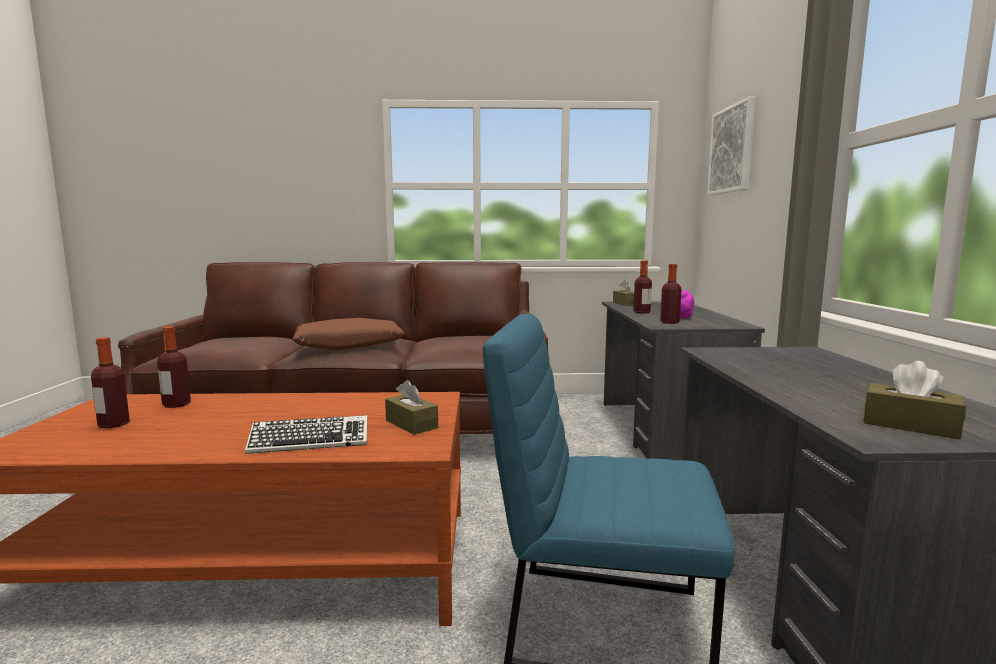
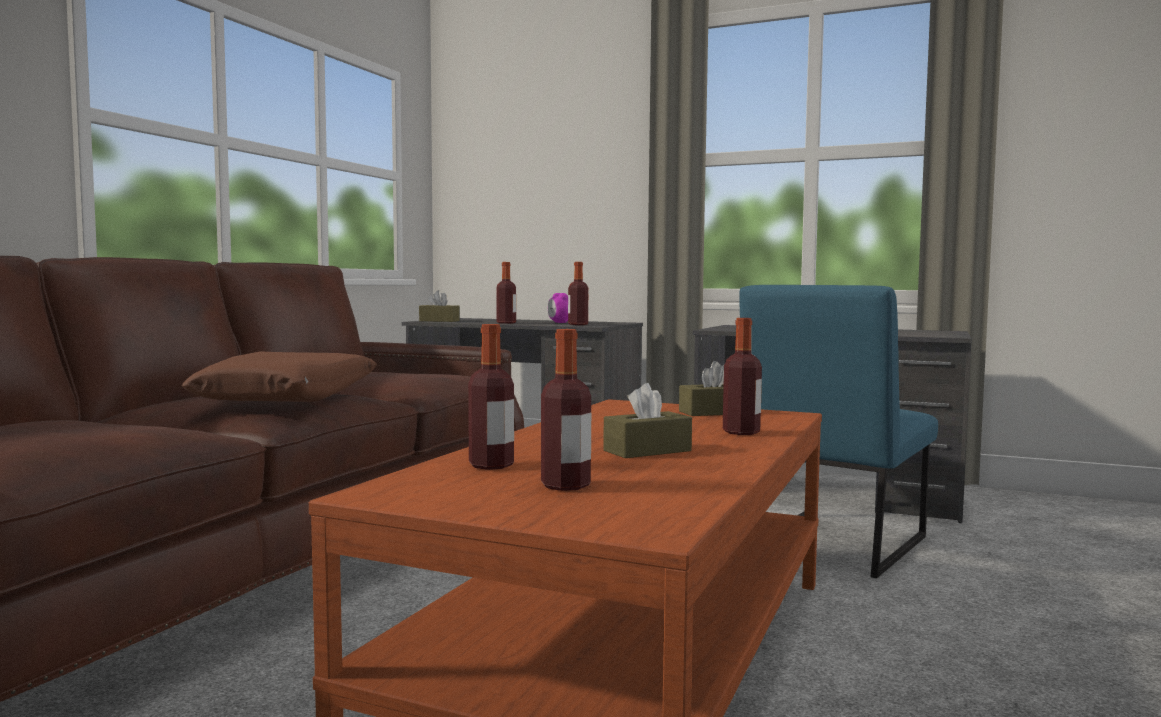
camera: 65 degrees left, 5 degrees down
keyboard [245,415,367,454] -> bottle [723,318,762,435]
picture [707,96,756,195] -> none
brown tissue box [864,361,966,439] -> brown tissue box moved to [603,383,692,458]

